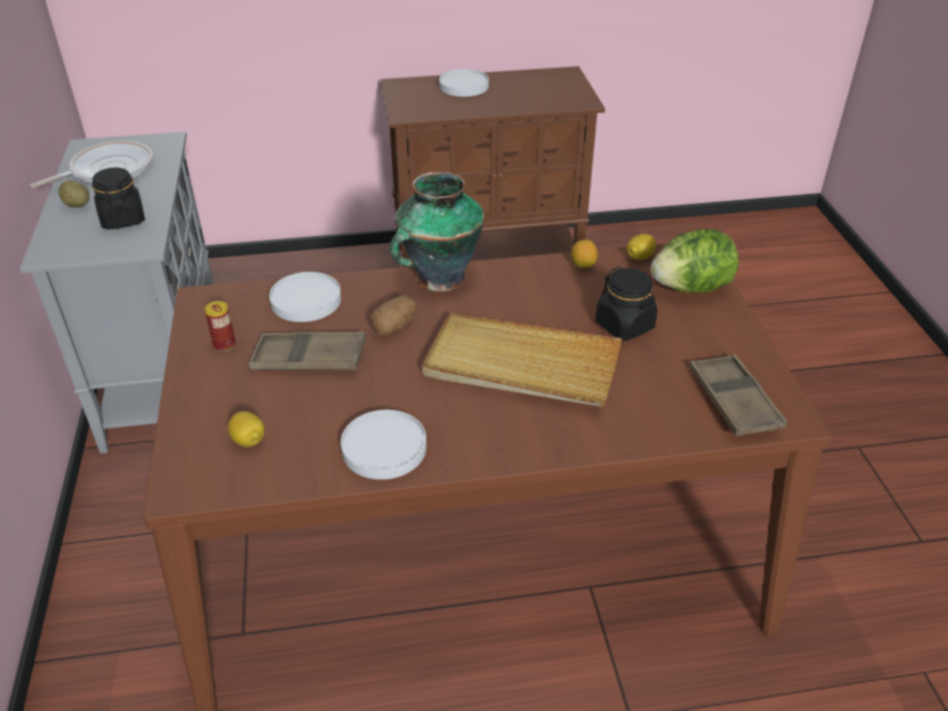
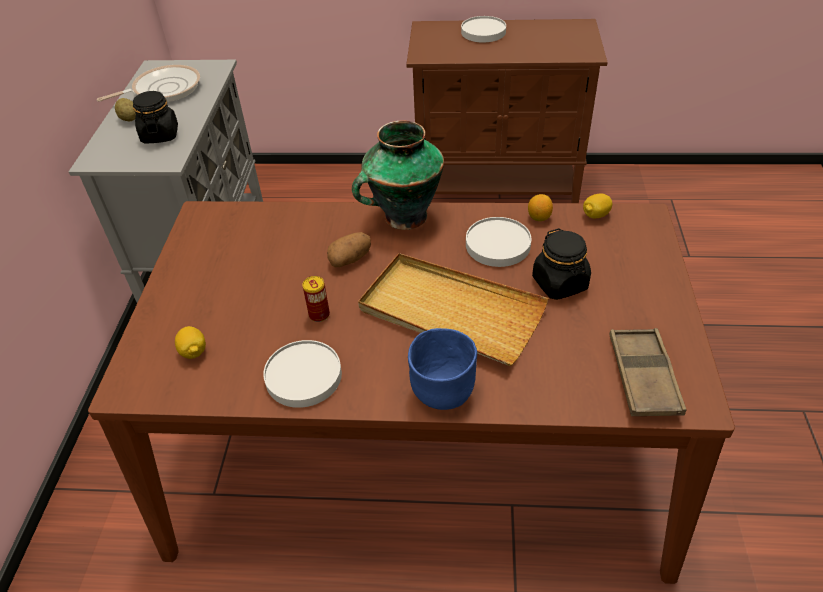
camera: 15 degrees right, 5 degrees up
can [205,301,236,351] -> can moved to [302,276,330,322]
brown tray [248,332,366,370] -> none
white plate [269,272,341,322] -> white plate moved to [466,217,531,267]
lettuce [651,229,739,293] -> none
none -> blue bowl [408,328,477,410]

